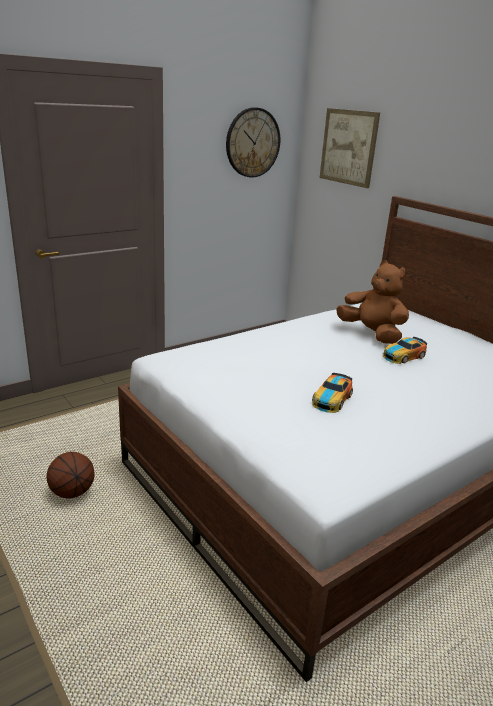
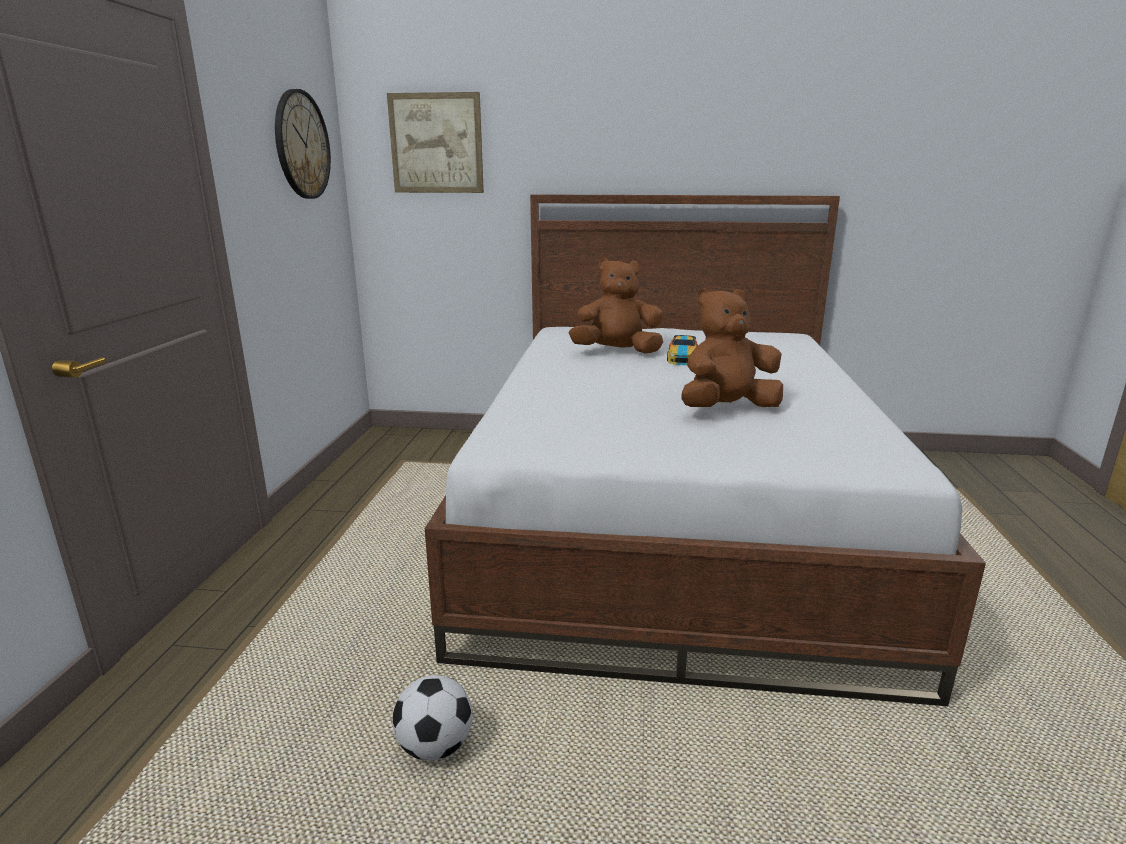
camera: 45 degrees left, 5 degrees down
basketball [46,452,95,498] -> football [392,675,473,761]
toy car [312,373,353,413] -> brown plush toy [681,288,783,407]

